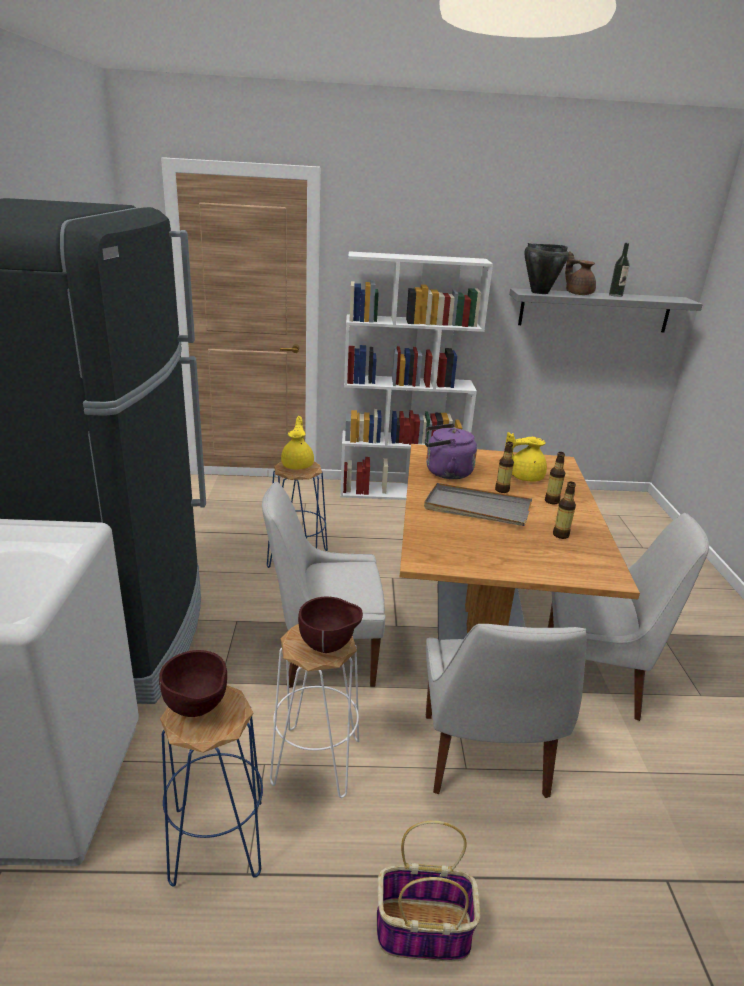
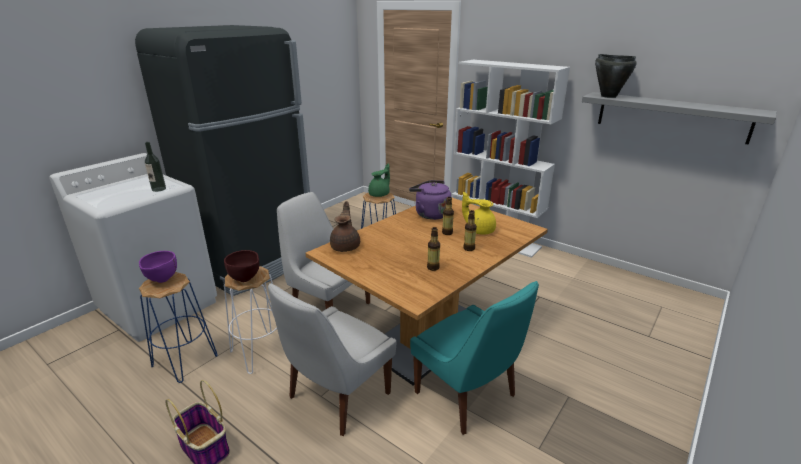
camera: 40 degrees right, 0 degrees up
brown bowl [159,650,227,717] -> purple bowl [139,251,177,283]
yellow teapot [281,416,314,470] -> green teapot [368,164,390,197]
grey tray [424,483,532,526] -> none
white chair [548,513,709,721] -> turquoise chair [410,281,539,435]
brown teapot [565,251,596,295] -> brown teapot moved to [330,201,360,252]
bottle [609,243,630,297] -> bottle moved to [145,142,166,192]

